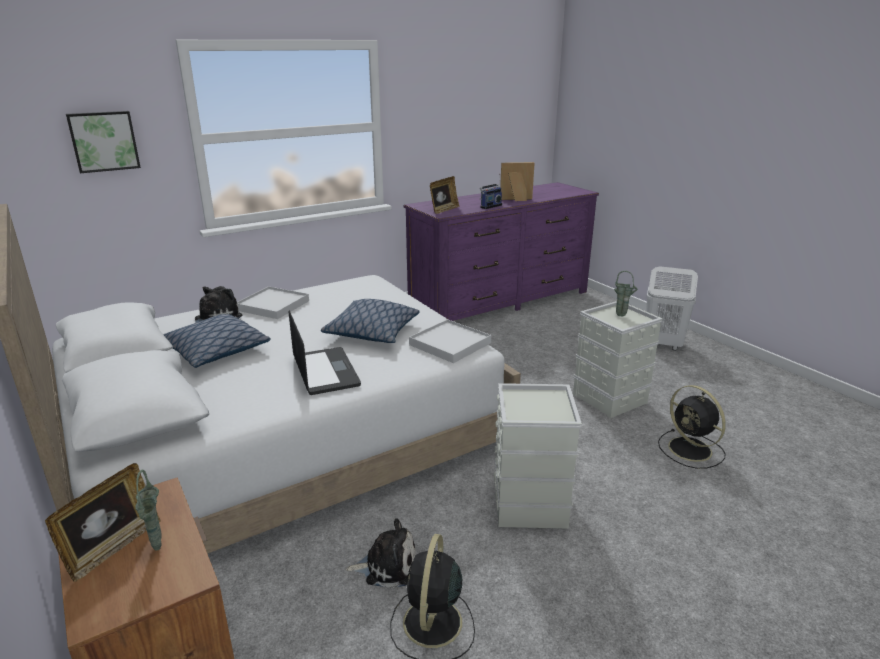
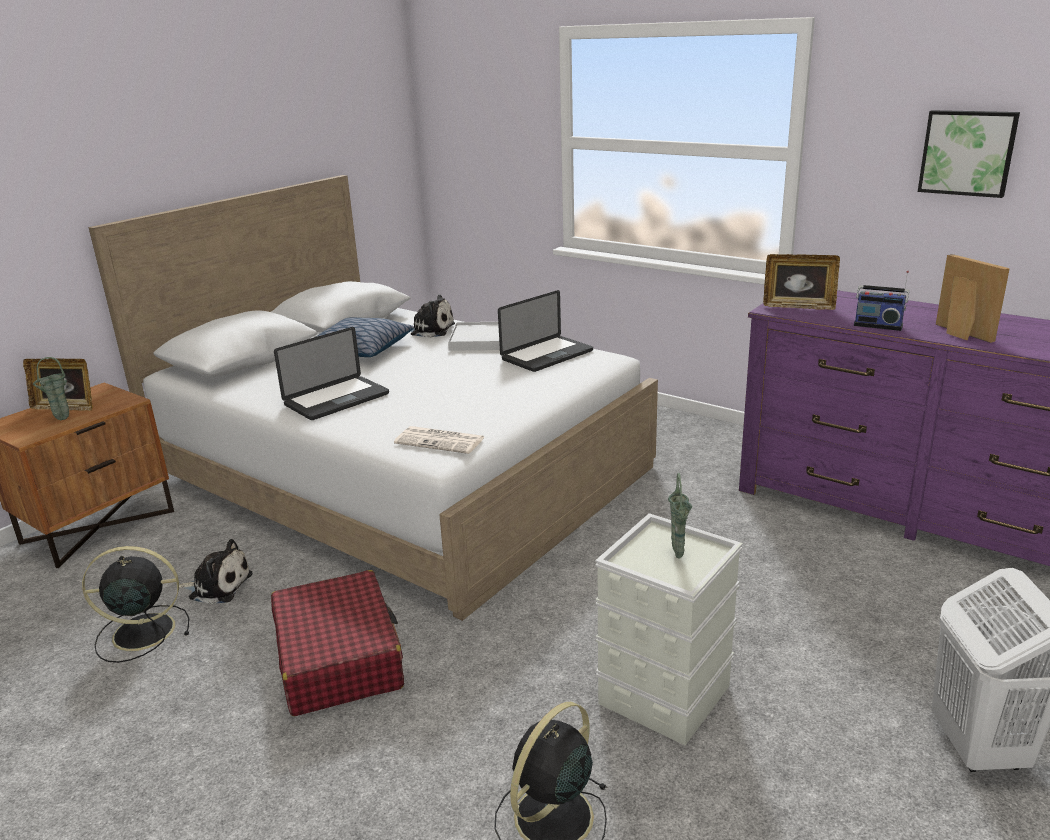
camera: 70 degrees right, 0 degrees up
picture [66,111,141,173] -> picture moved to [918,110,1020,198]
pillow [321,299,420,343] -> none
plush toy [346,518,416,589] -> plush toy turned 60 degrees counterclockwise [176,539,252,604]
white tray [409,319,491,363] -> newspaper [394,426,485,454]
grey storage box [494,383,582,529] -> red suitcase [271,570,404,716]
none -> laptop [498,290,593,372]

